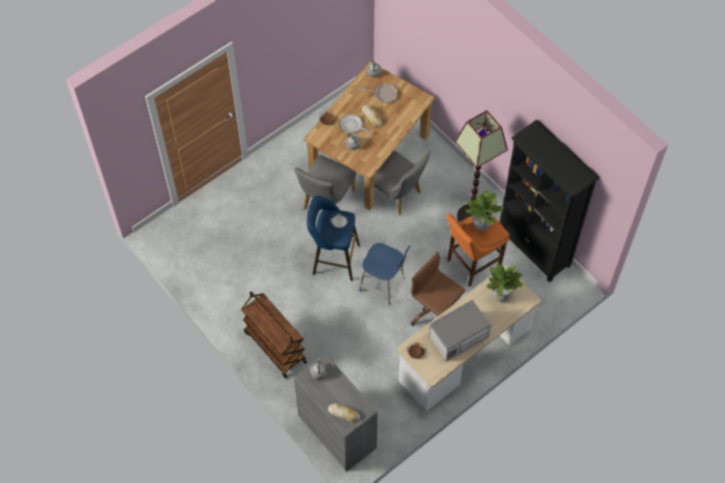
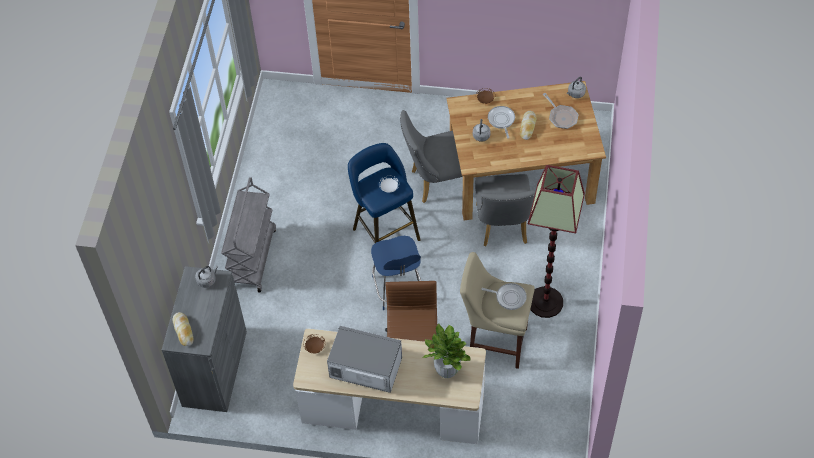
camera: 50 degrees right, 5 degrees down
brown cart [241,291,307,378] -> grey cart [221,177,276,292]
orange stool [447,213,510,287] -> beige stool [460,252,535,369]
potted plant [465,191,503,231] -> frying pan [481,283,527,310]
black bookcase [500,120,599,282] -> none

